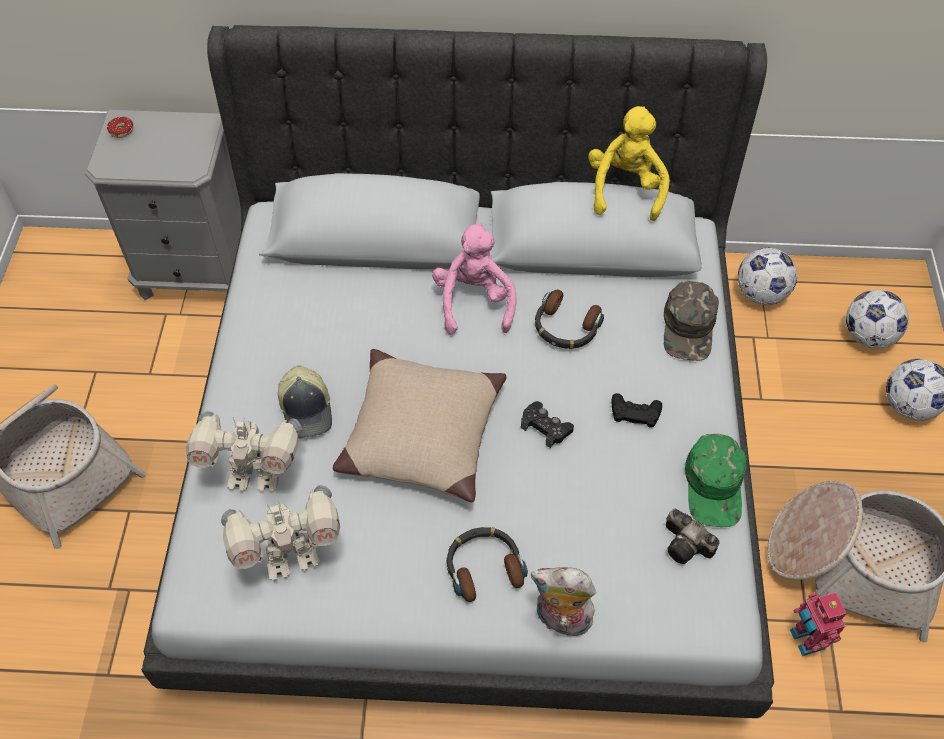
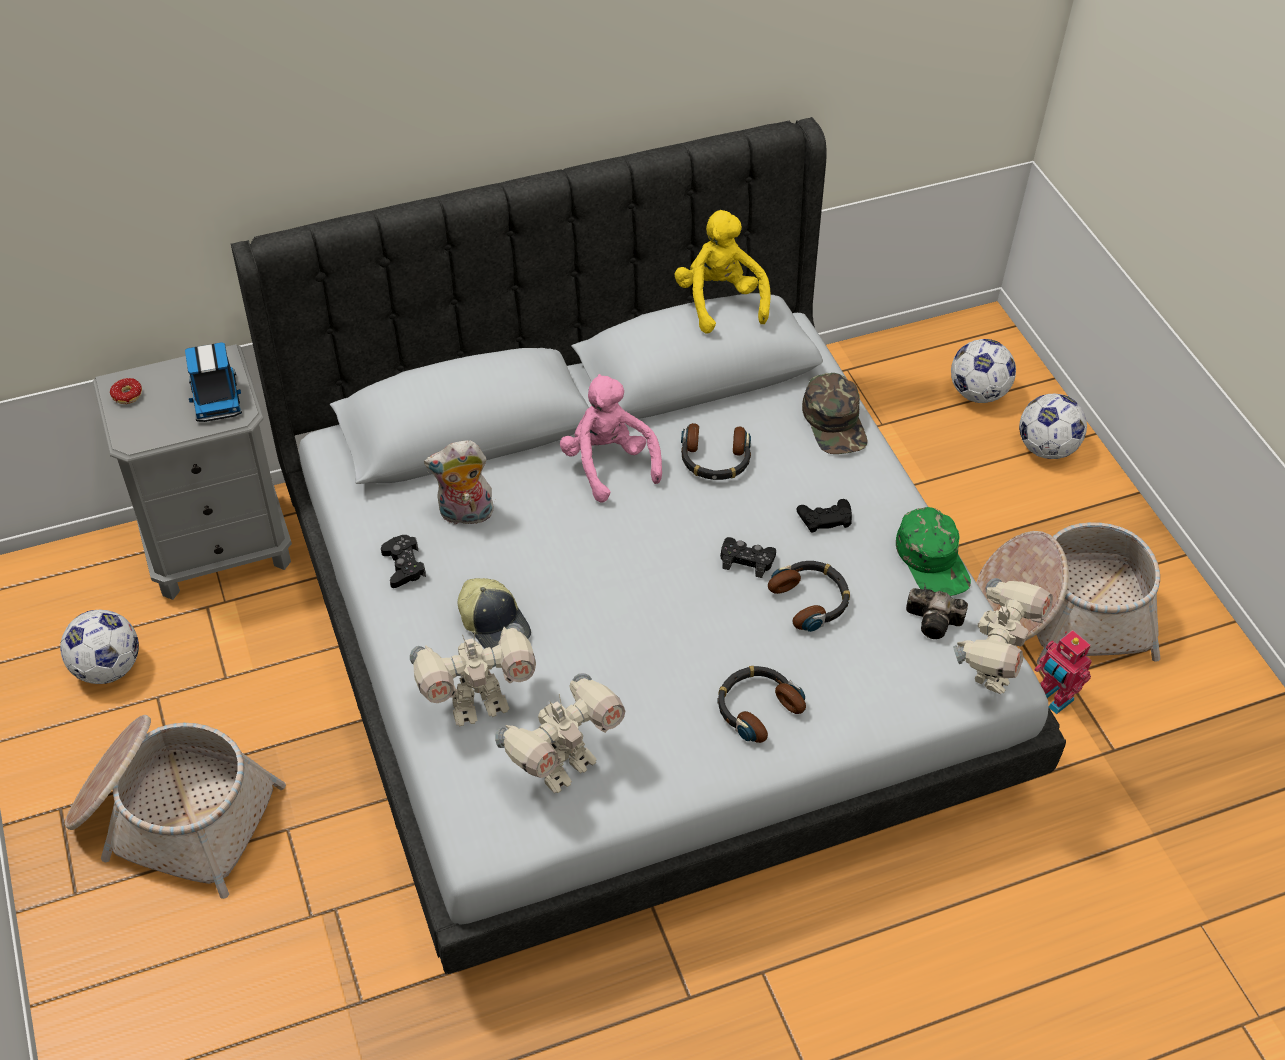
camera: 25 degrees left, 5 degrees down
beige pillow [333,349,506,503] -> none
plush toy [531,567,596,637] -> plush toy moved to [424,440,494,528]
football [738,247,797,305] -> football moved to [60,610,139,684]
none -> toy truck [185,342,242,422]
none -> black game controller [381,535,426,588]
none -> headphones [768,561,850,632]
none -> toy robot [953,578,1053,694]

